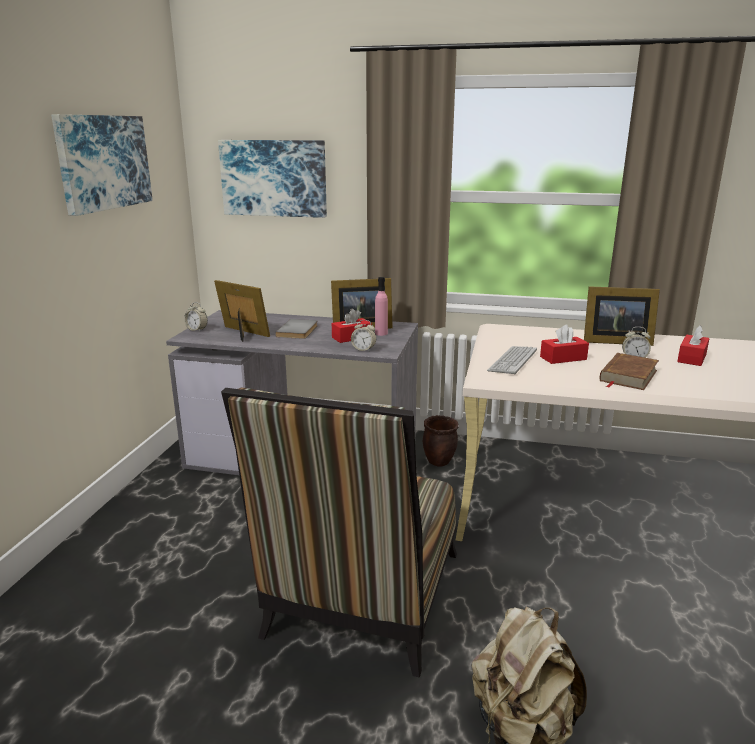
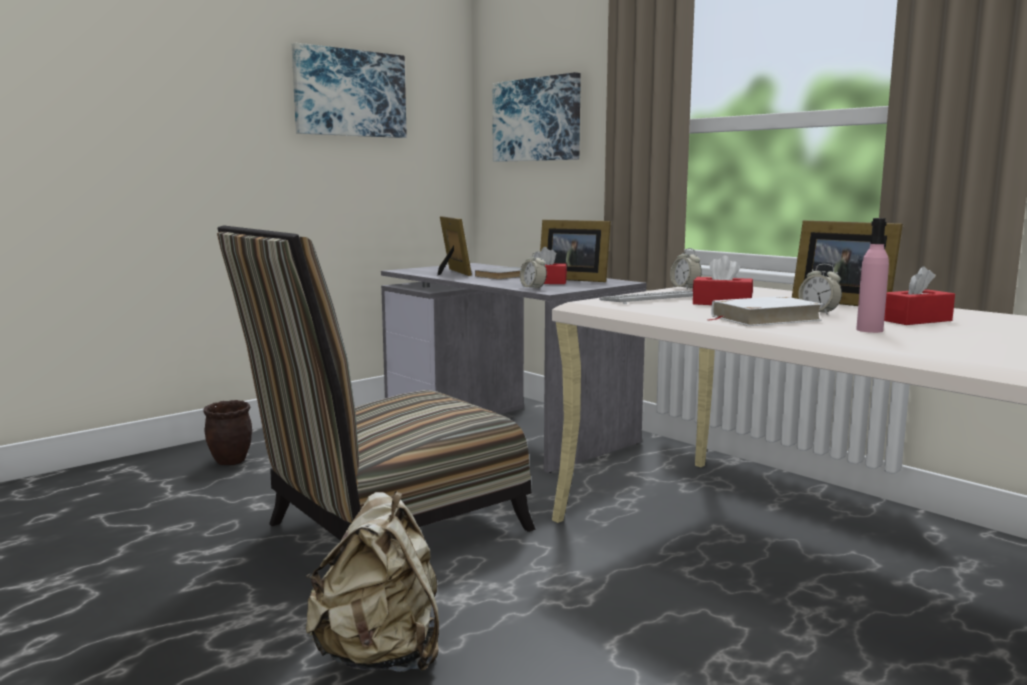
camera: 35 degrees right, 10 degrees down
alarm clock [184,302,208,332] -> alarm clock moved to [670,248,702,290]
pink bottle [375,277,388,336] -> pink bottle moved to [856,218,889,333]
brown planter [423,415,459,467] -> brown planter moved to [203,400,252,465]
brown book [600,353,659,390] -> white book [705,296,823,326]

